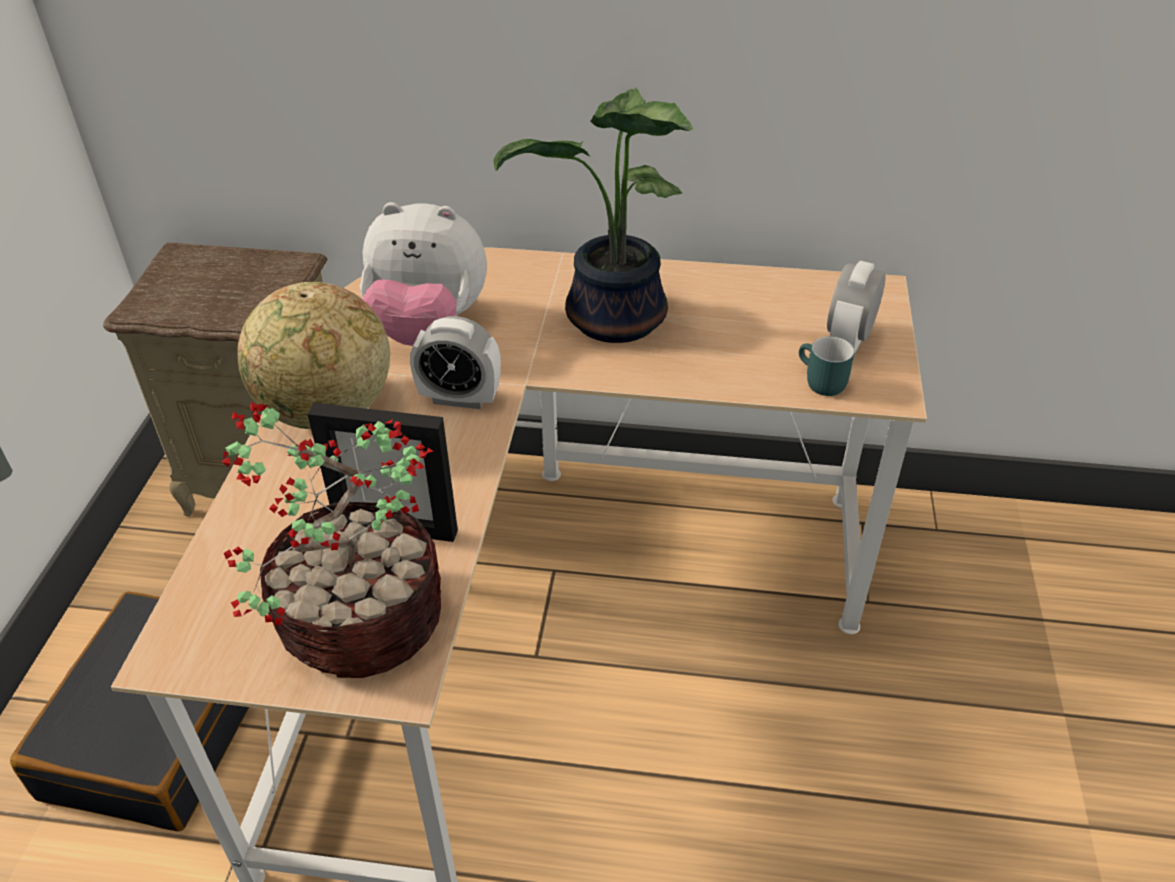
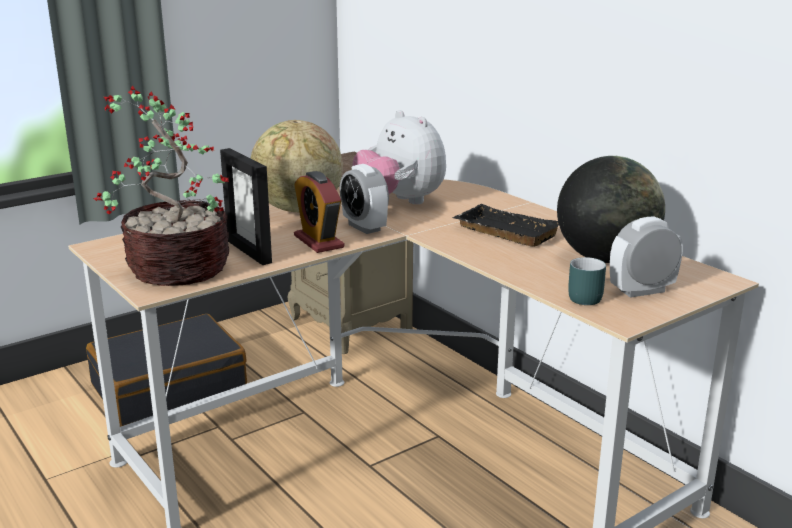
camera: 45 degrees right, 20 degrees down
potted plant [493,88,693,343] -> black tray [452,204,559,247]
none -> alarm clock [294,171,345,253]
none -> globe [557,156,665,263]

